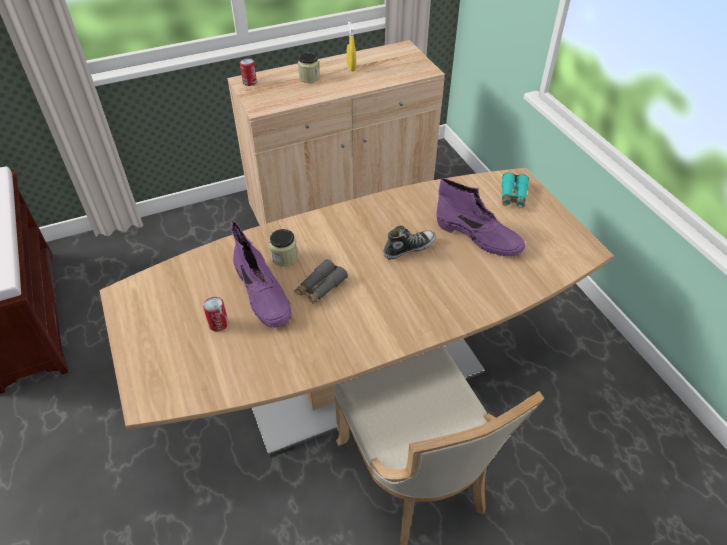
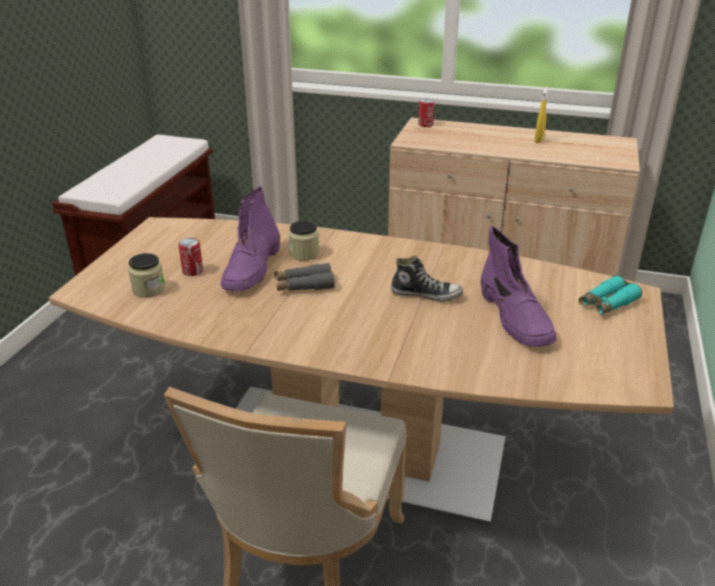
camera: 40 degrees right, 15 degrees down
jar [298,53,320,83] -> jar moved to [128,253,165,297]

